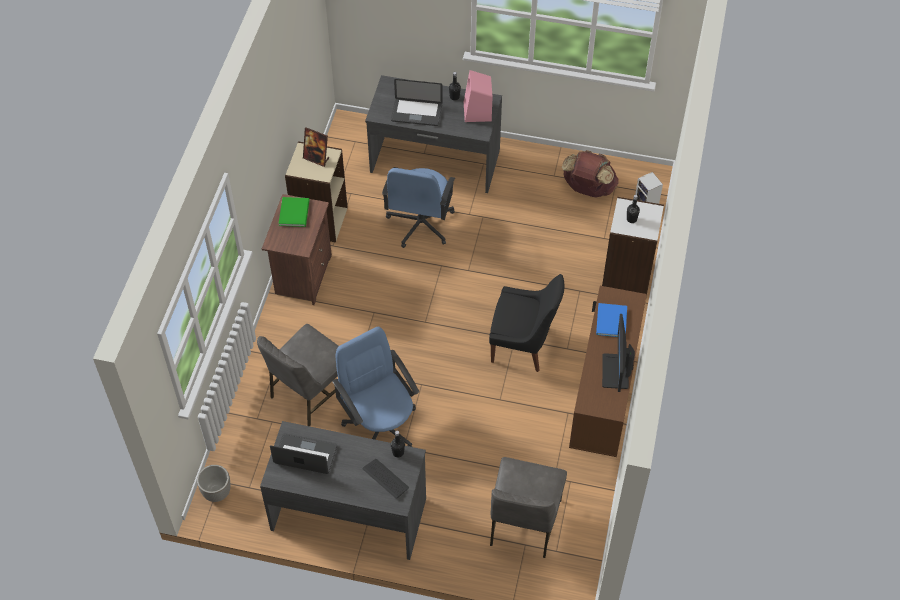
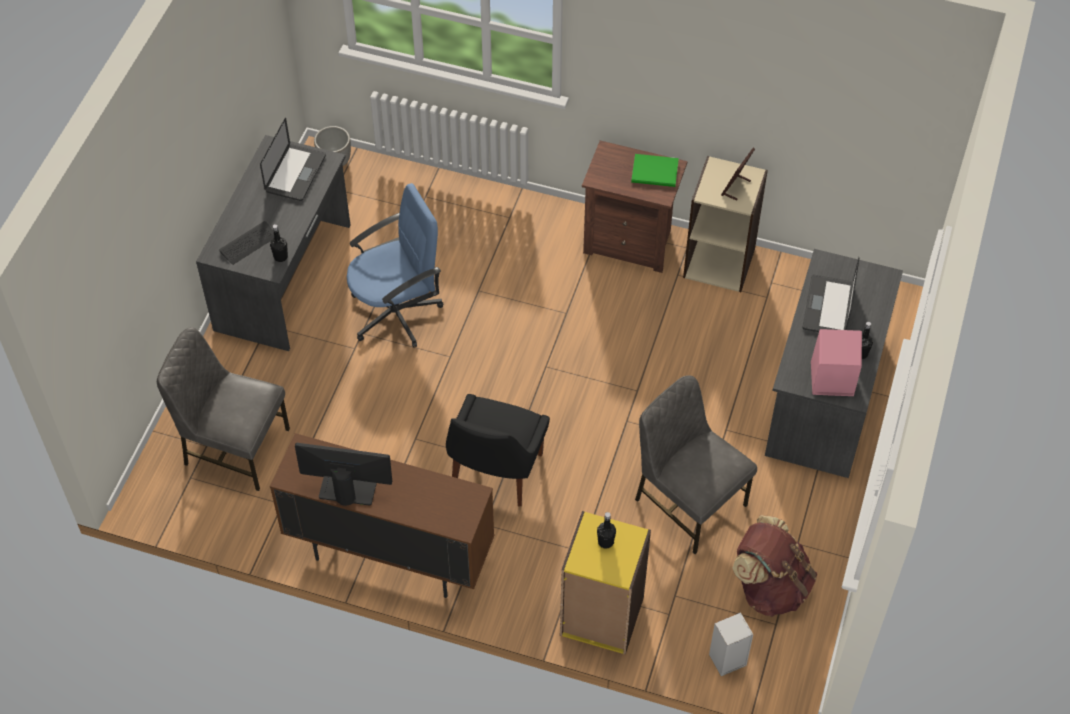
camera: 95 degrees right, 0 degrees up
grey chair [257,324,339,426] -> grey chair moved to [635,376,757,554]
blue office chair [382,167,455,248] -> none
blue book [596,303,627,337] -> none
white bookcase [602,197,664,297] -> yellow bookcase [560,511,651,655]

